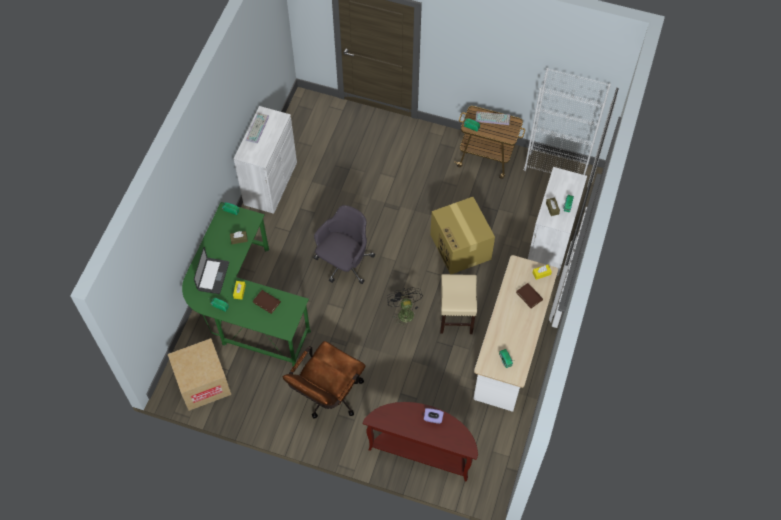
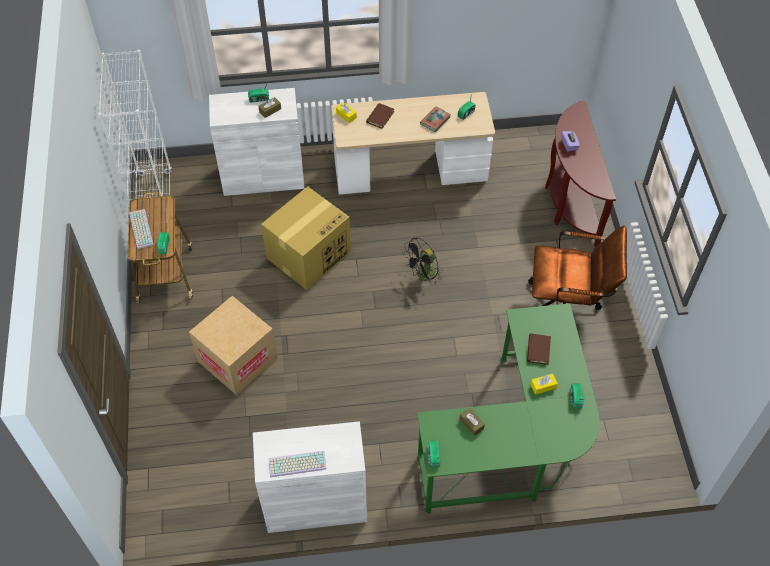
camera: 115 degrees left, 5 degrees down
cardboard box [168,338,231,411] -> cardboard box moved to [189,296,277,395]
laptop [194,247,229,294] -> none
grey office chair [314,205,375,284] -> none
beige stool [440,274,477,334] -> none
none -> book [420,107,451,132]

